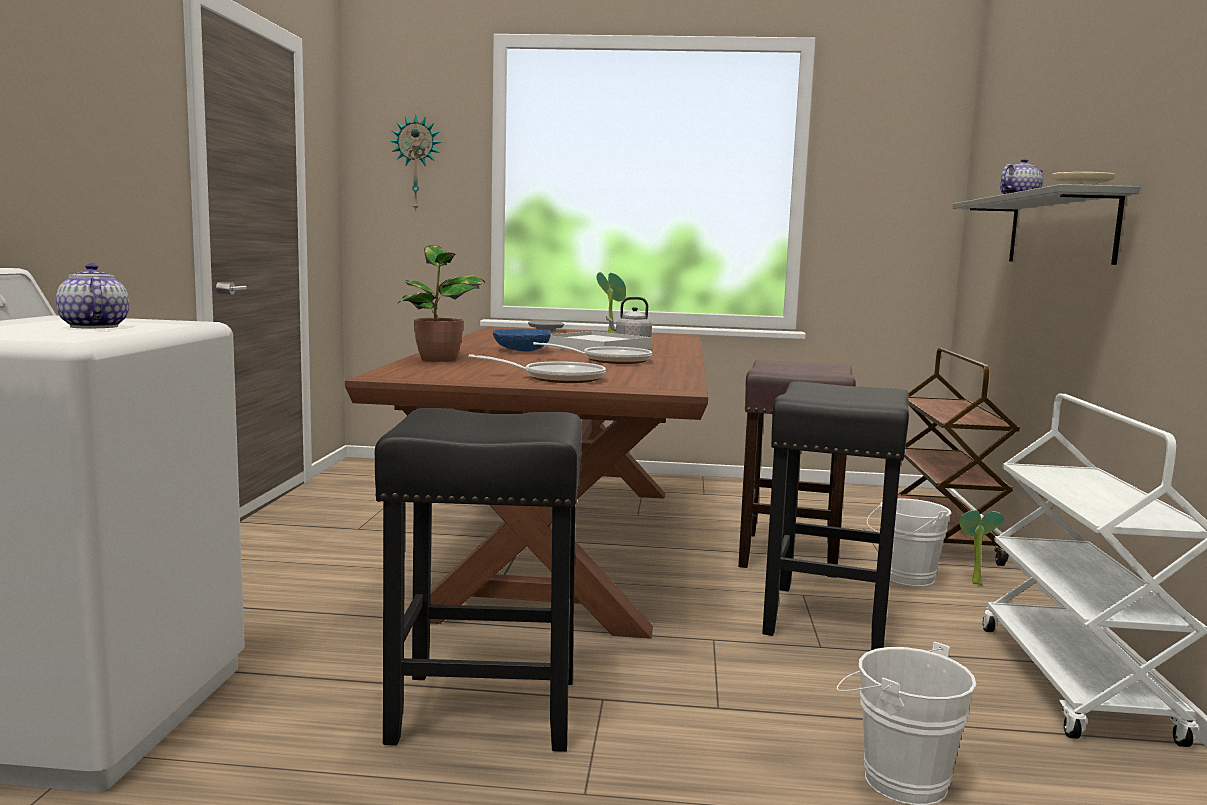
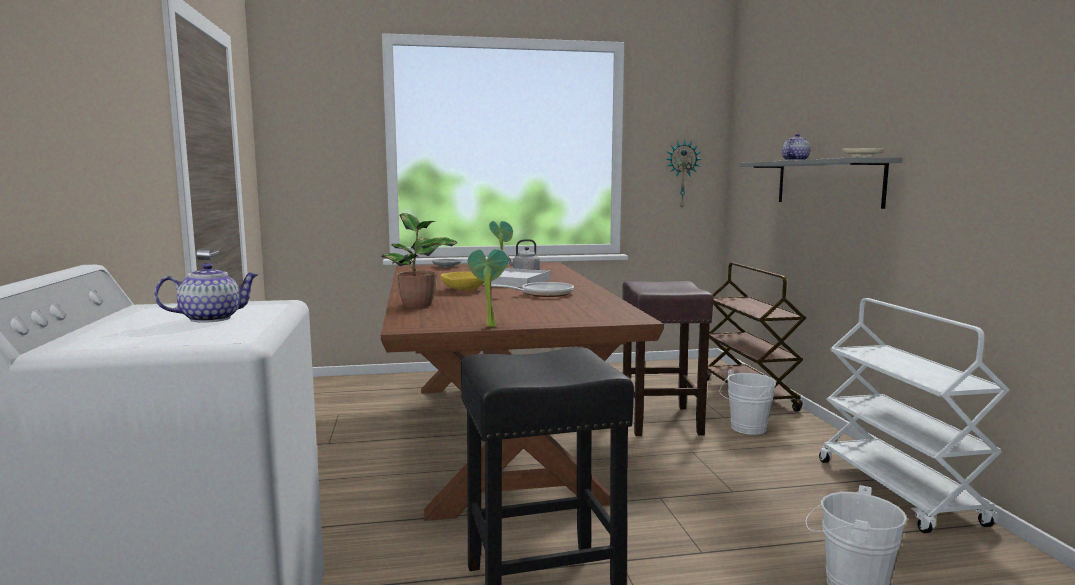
camera: 15 degrees left, 0 degrees up
teapot [56,263,129,328] -> teapot turned 105 degrees clockwise [154,263,259,323]
wall clock [390,114,441,212] -> wall clock moved to [667,140,701,208]
frying pan [468,354,606,383] -> none
blue bowl [493,328,551,351] -> yellow bowl [440,271,484,290]
black stool [762,381,909,650] -> none
potted plant [959,510,1004,585] -> potted plant moved to [468,249,508,327]

